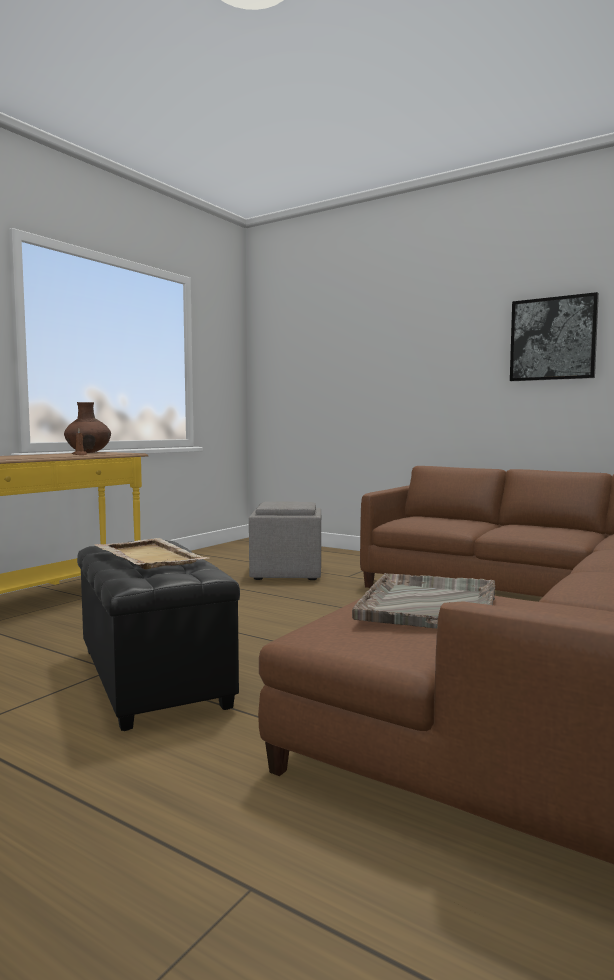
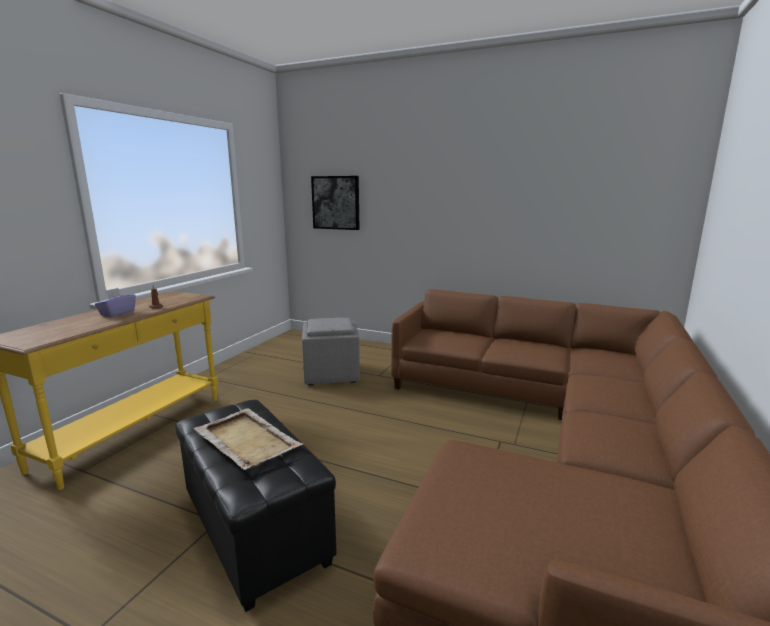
camera: 10 degrees left, 10 degrees up
brown vase [64,402,111,453] -> none
grey tray [352,573,495,628] -> none
picture [510,292,599,381] -> picture moved to [311,176,360,230]
none -> purple tissue box [95,288,136,317]

